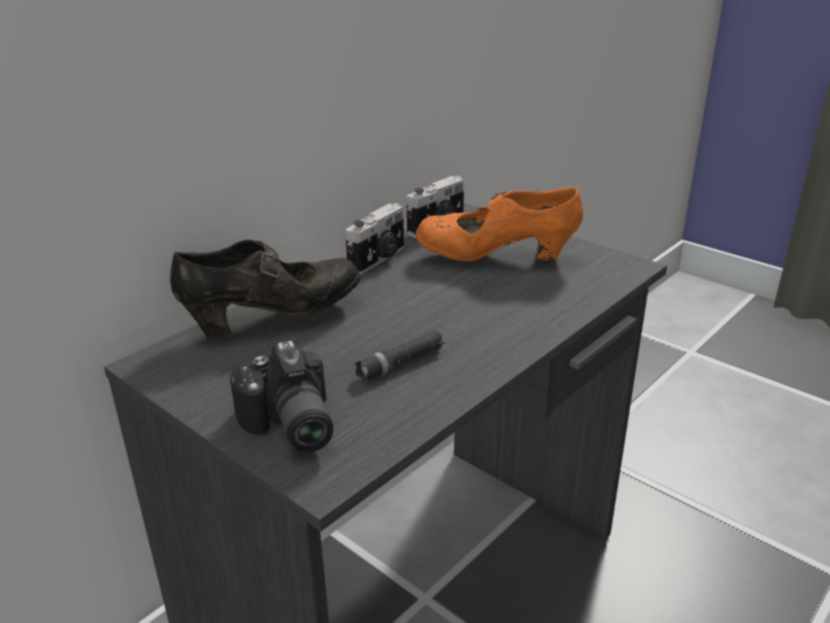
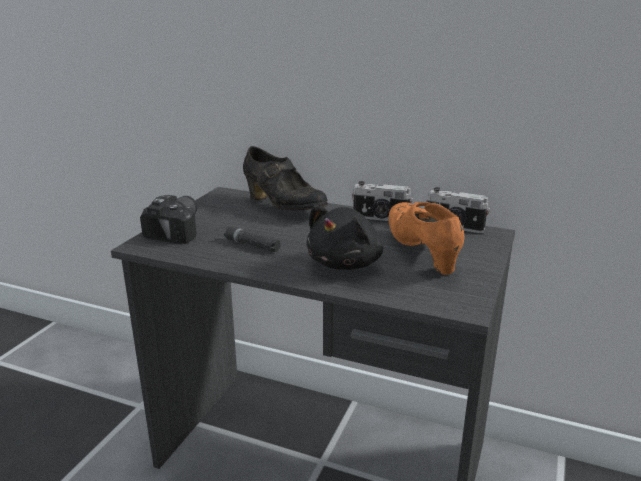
camera: 70 degrees right, 5 degrees down
camera [230,340,333,452] -> camera turned 150 degrees clockwise [140,195,197,244]
none -> black plush toy [306,205,383,270]

